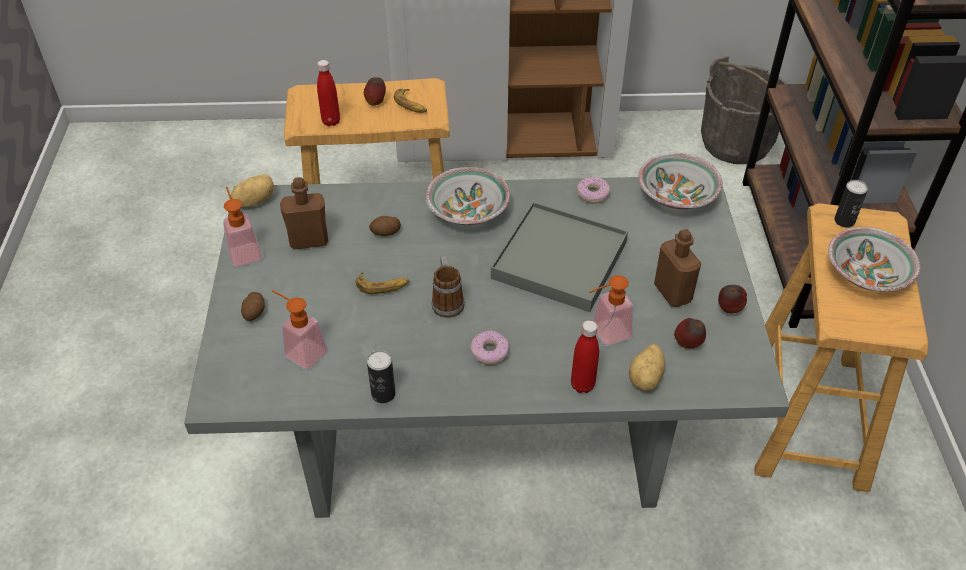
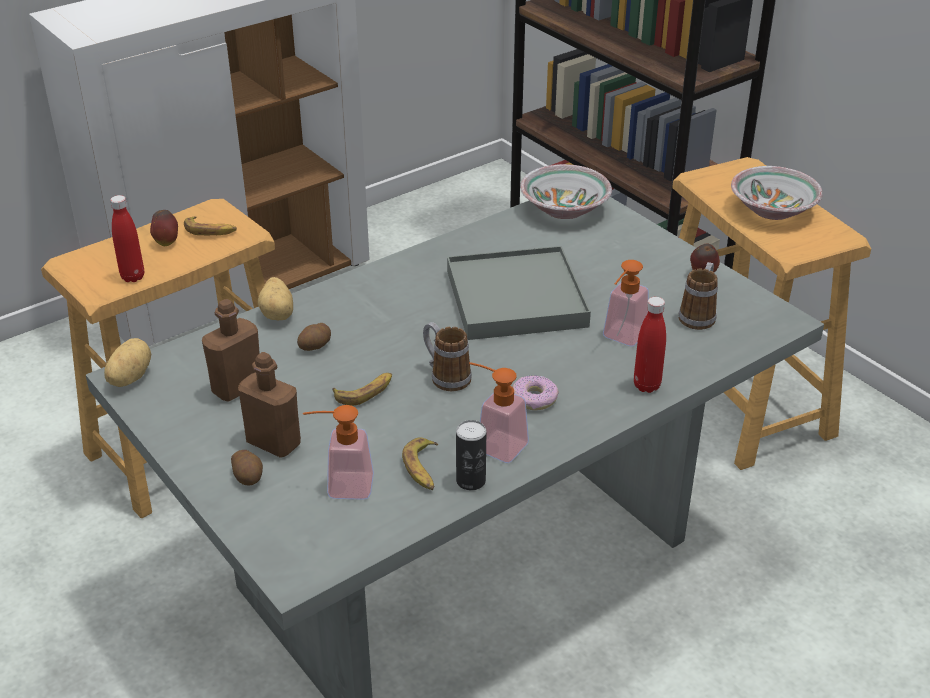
camera: 35 degrees left, 10 degrees down
soap dispenser [223,187,263,267] -> soap dispenser moved to [469,362,529,463]
bowl [426,167,510,225] -> none
donut [577,177,610,204] -> none
potato [629,344,665,391] -> potato moved to [258,277,293,320]
brown bottle [654,229,702,307] -> brown bottle moved to [238,352,301,458]
apple [674,318,706,348] -> mug [679,262,718,330]
grey bucket [701,56,788,164] -> none
can [834,180,868,228] -> none
none -> banana [402,437,438,490]

